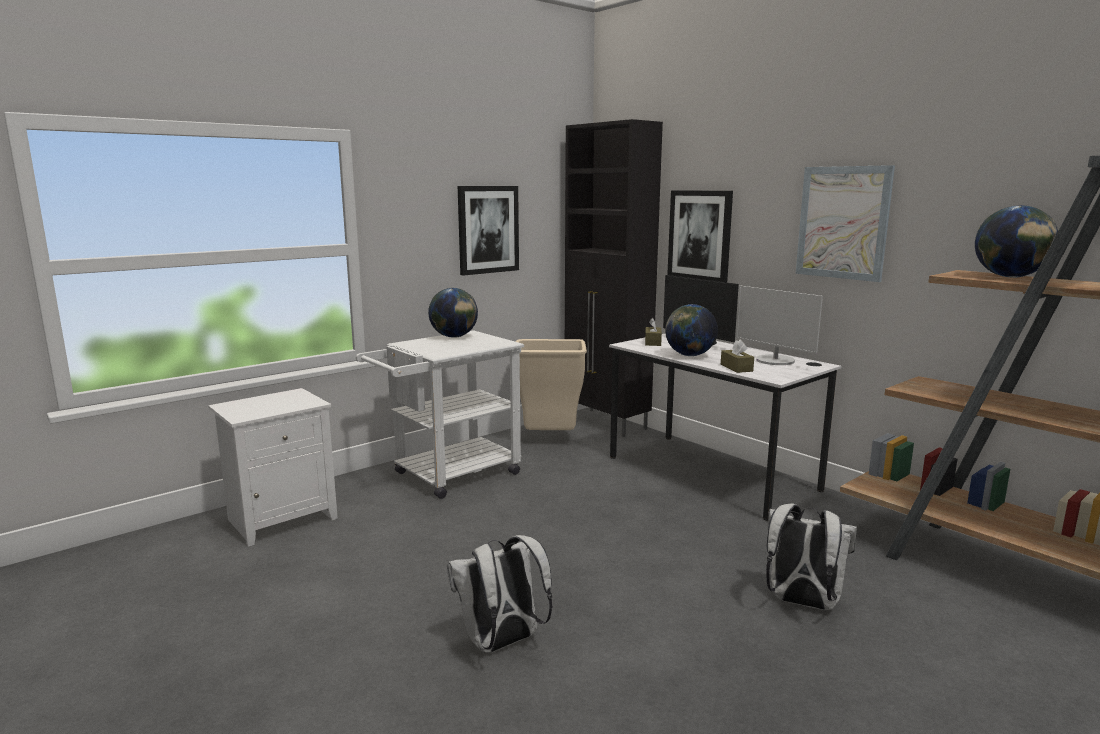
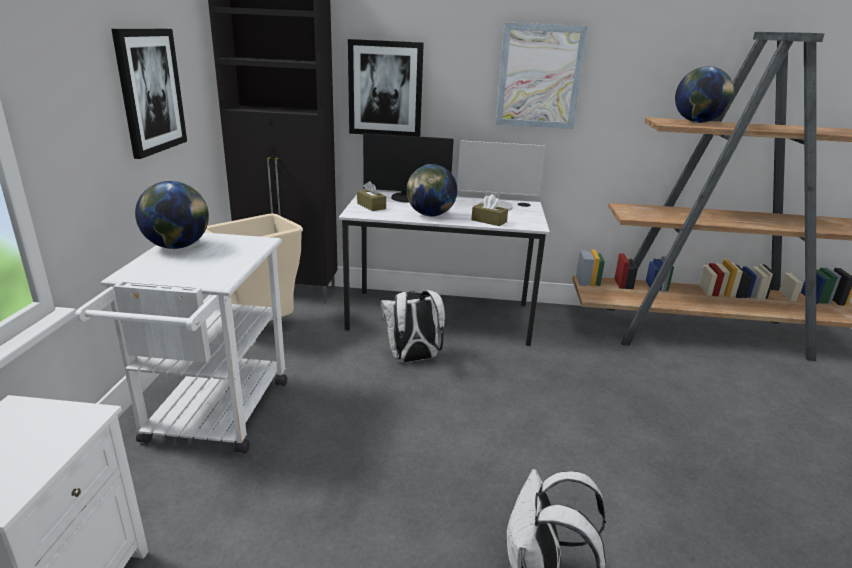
camera: 45 degrees left, 10 degrees up
white backpack [766,504,857,610] -> white backpack moved to [380,290,445,363]

